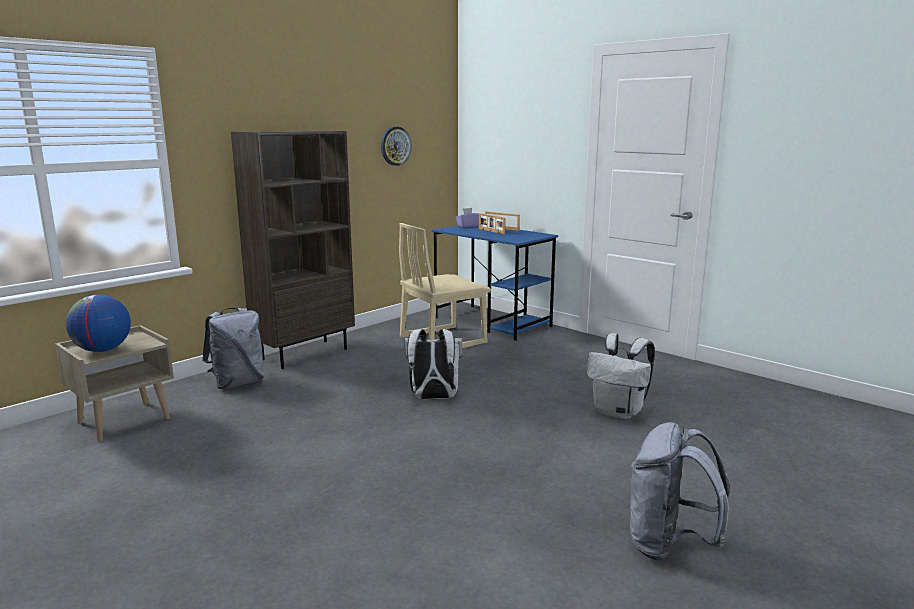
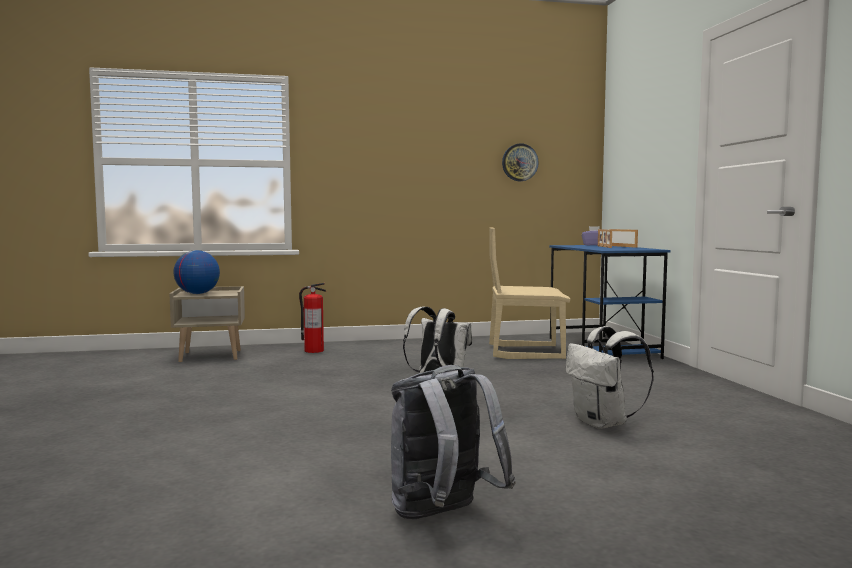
camera: 35 degrees right, 10 degrees down
grey backpack [202,307,264,389] -> fire extinguisher [299,283,326,353]
brown bookcase [231,130,355,369] -> none

